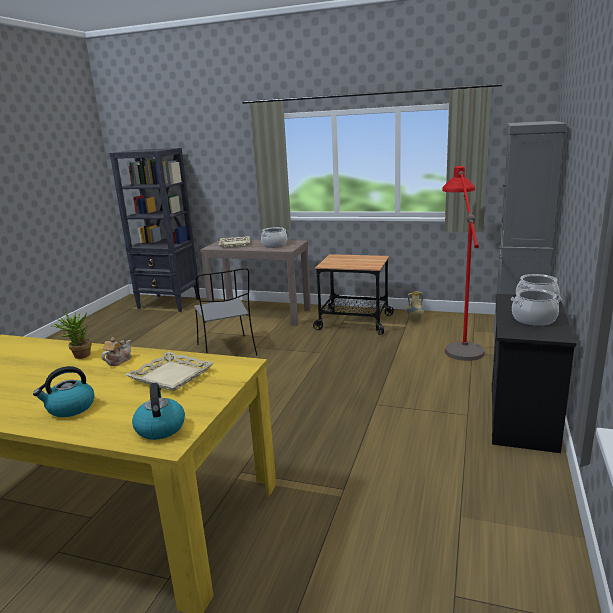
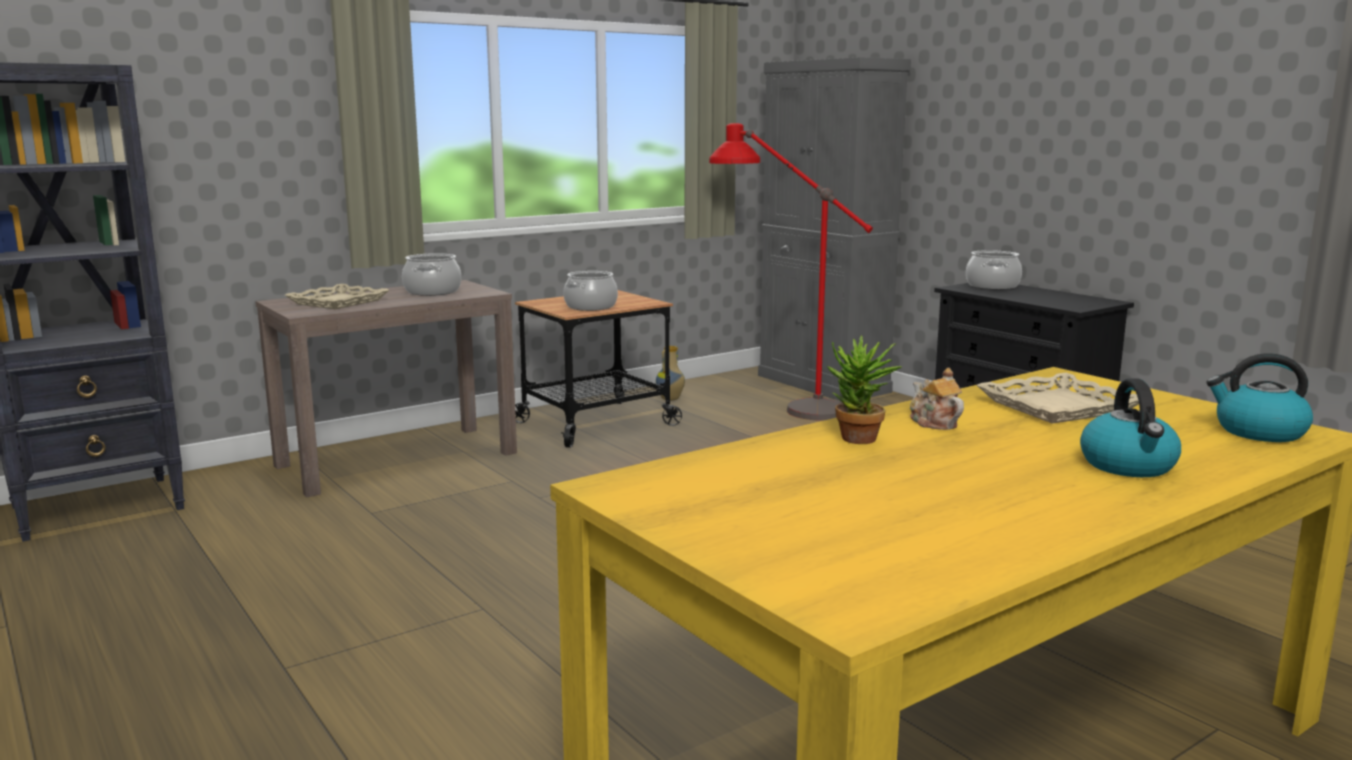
camera: 55 degrees left, 5 degrees down
grey chair [194,268,257,355] -> none
cooking pot [511,289,561,326] -> cooking pot moved to [563,271,618,311]

